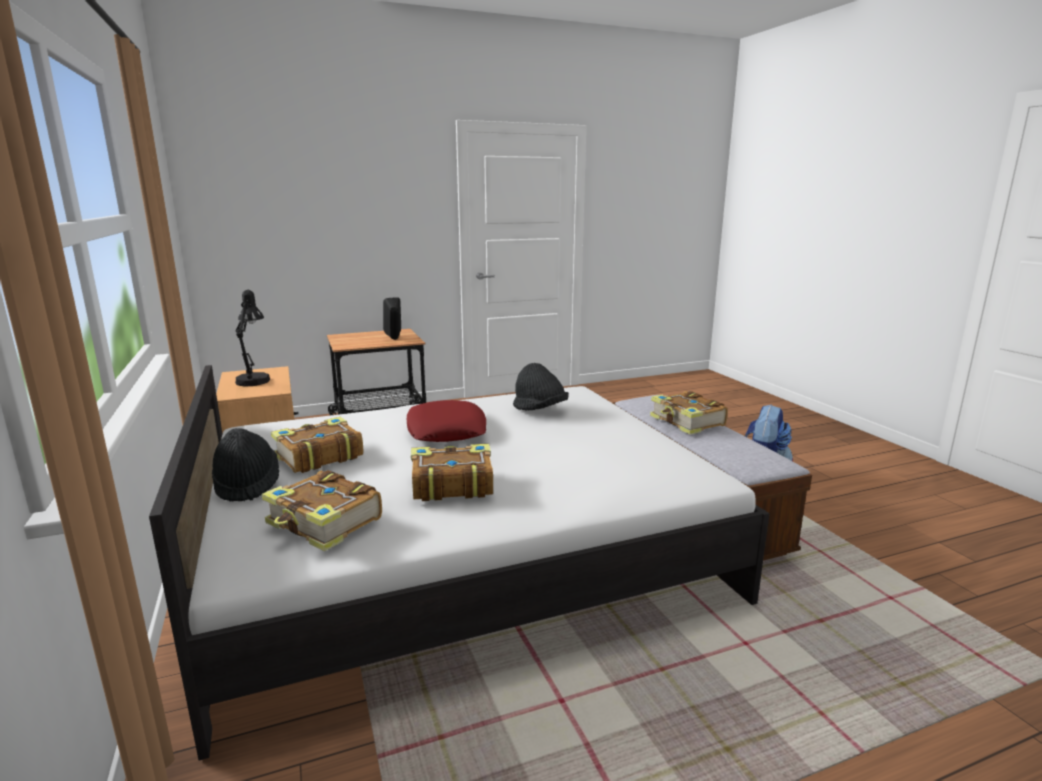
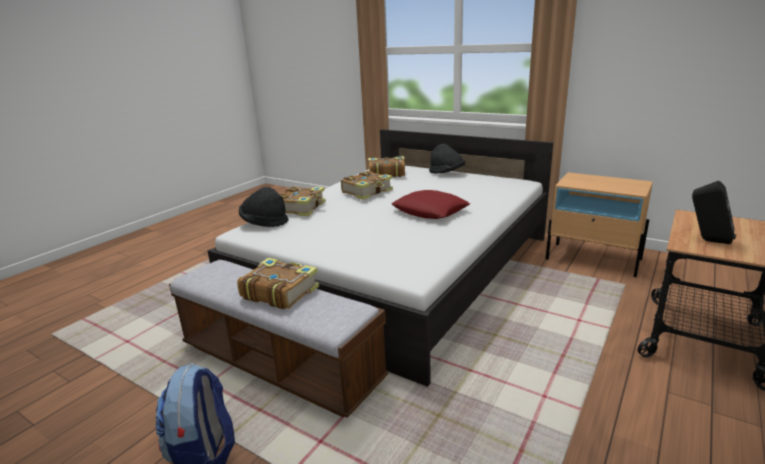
camera: 145 degrees right, 5 degrees up
black table lamp [235,290,270,386] -> none
book [271,417,364,473] -> book moved to [280,186,326,216]
black hat [513,363,569,410] -> black hat moved to [239,187,289,227]

